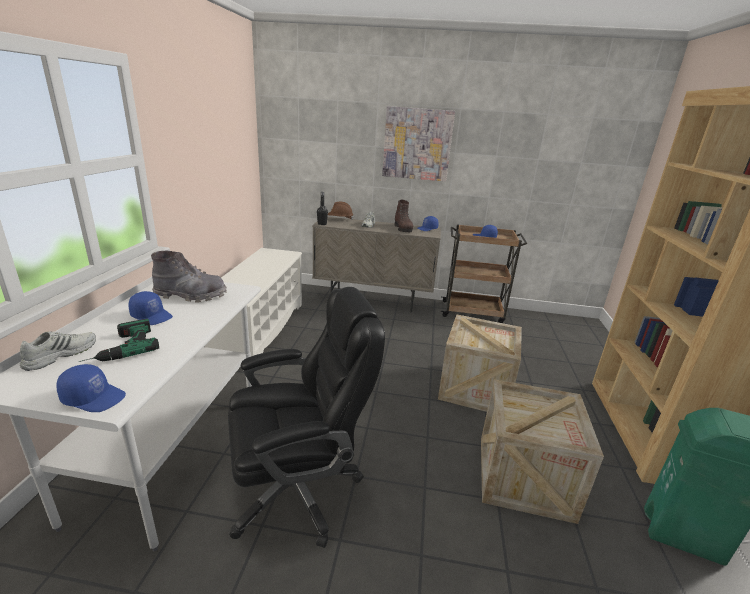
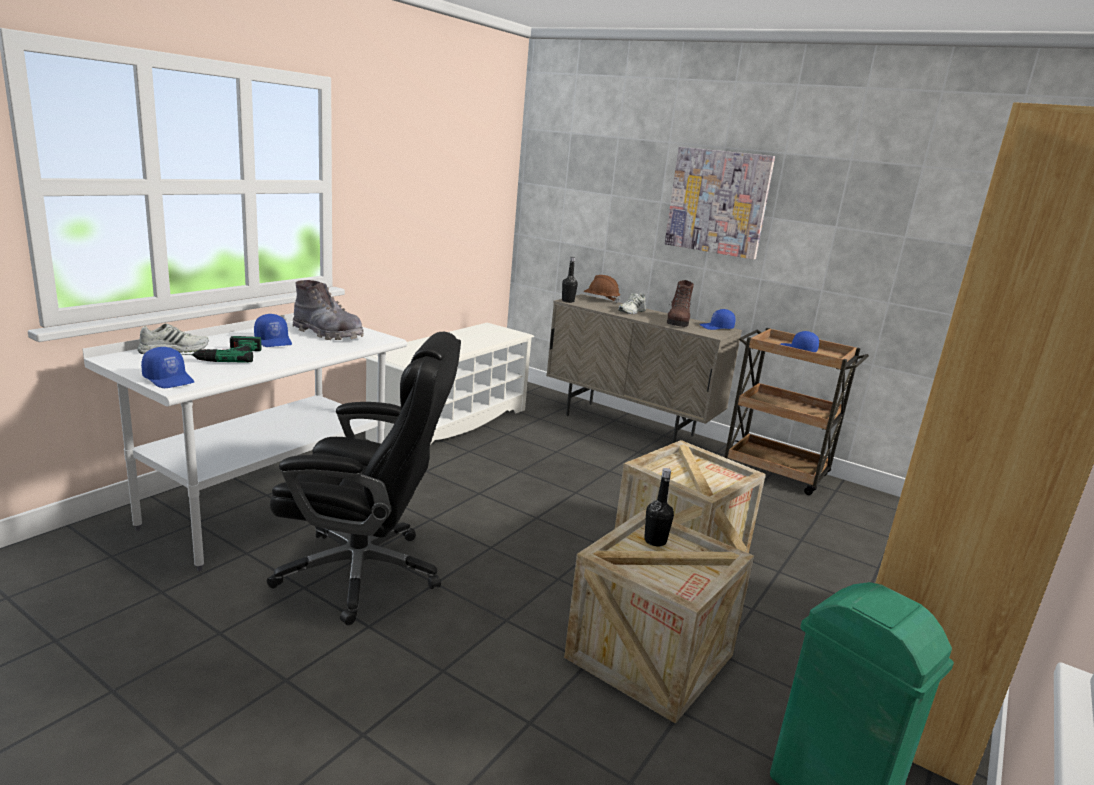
camera: 25 degrees right, 5 degrees down
none -> black bottle [644,468,674,547]

